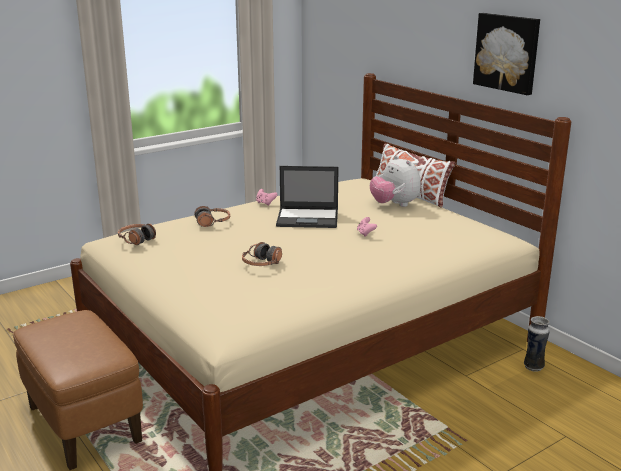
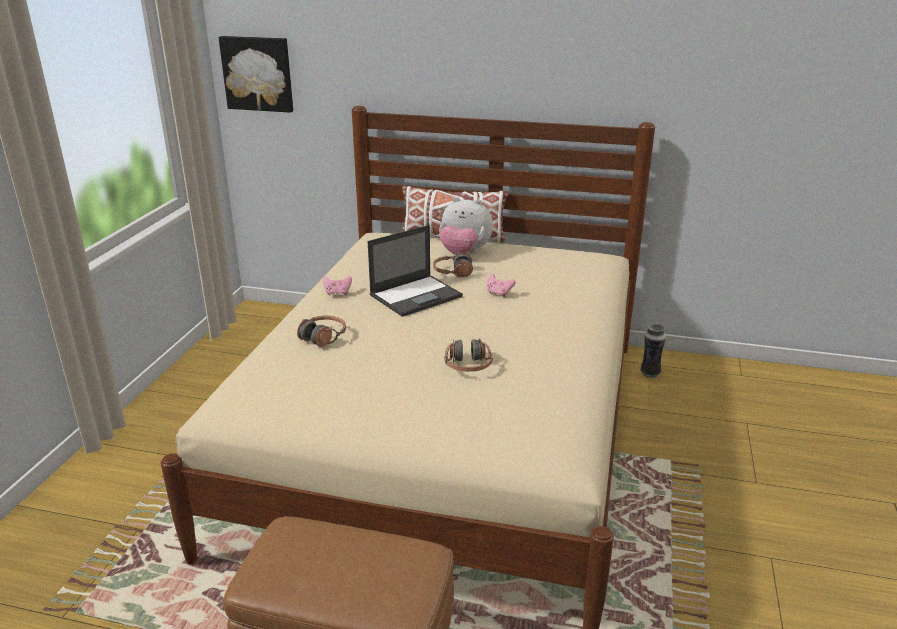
camera: 40 degrees left, 5 degrees up
headphones [118,224,156,245] -> headphones moved to [433,252,473,277]
picture [473,13,540,95] -> picture moved to [218,36,293,113]

